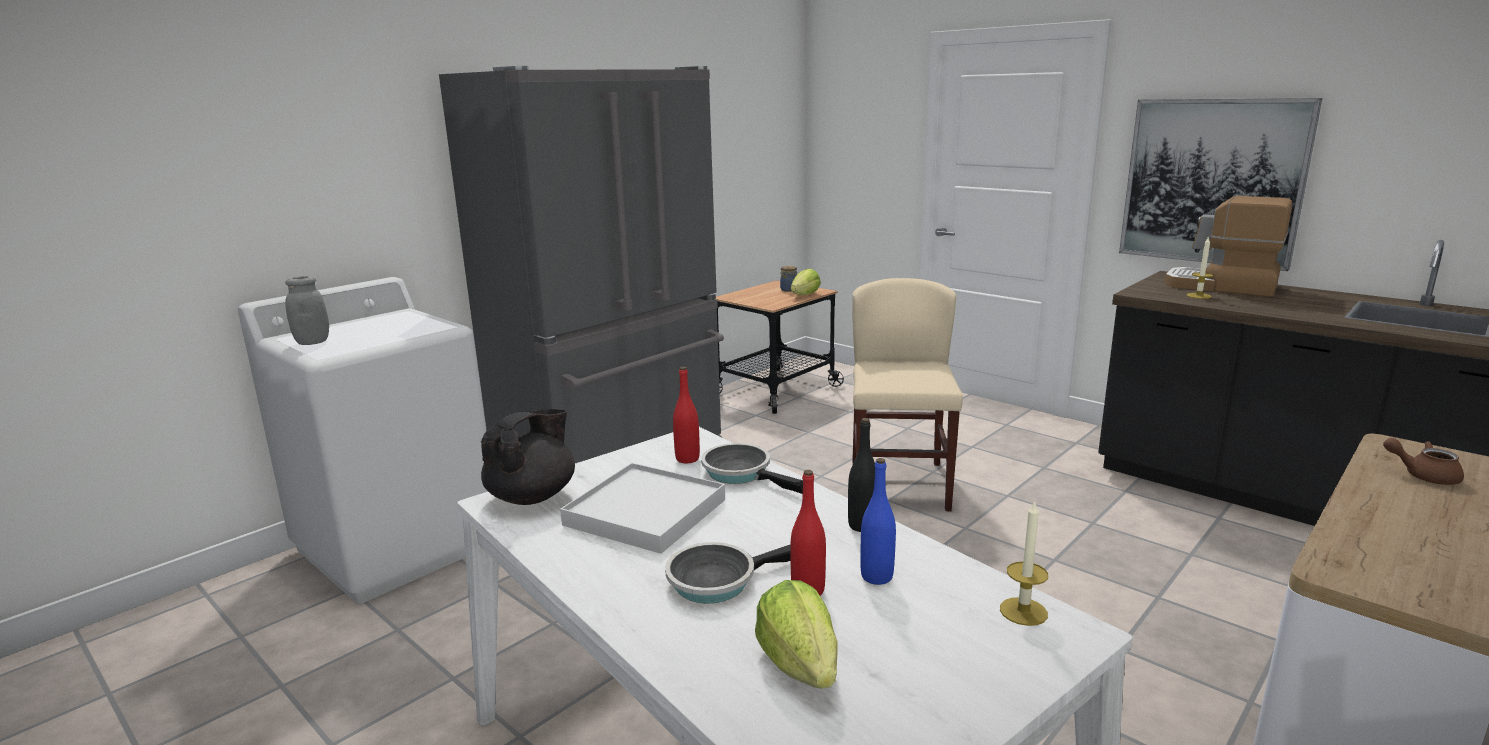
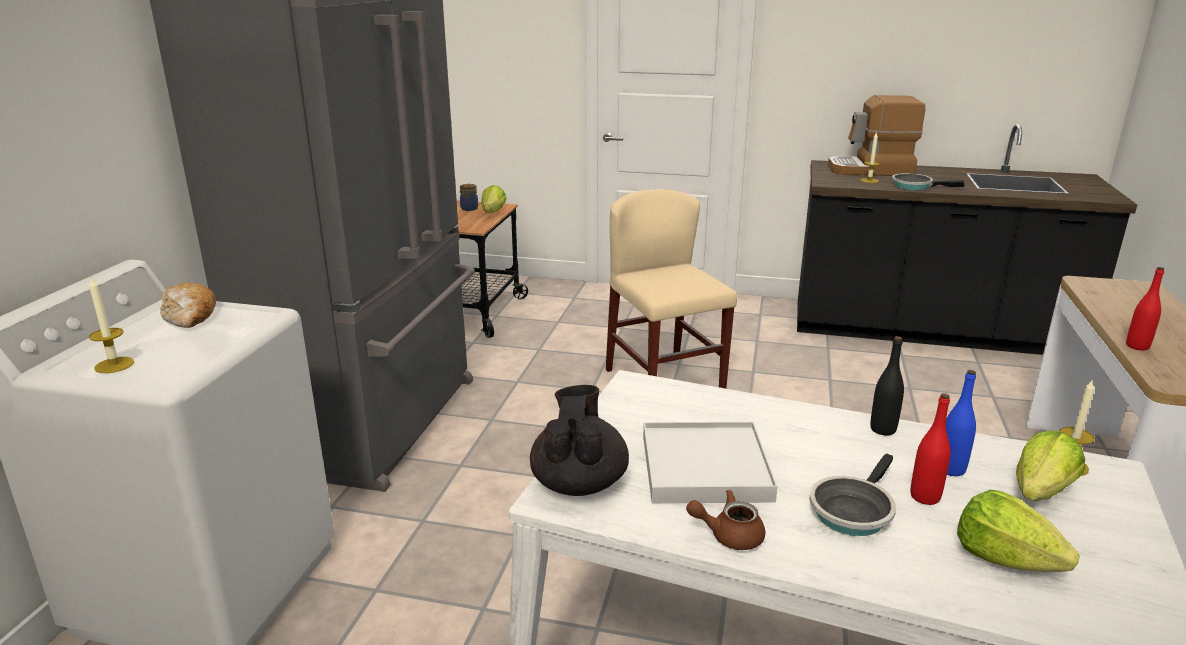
camera: 30 degrees left, 5 degrees up
grey jar [285,276,329,345] -> candle [89,277,134,373]
red bottle [673,367,700,463] -> red bottle moved to [1126,267,1164,350]
frying pan [701,443,803,494] -> frying pan moved to [892,173,964,191]
picture [1119,98,1322,271] -> none
brown teapot [1383,438,1464,485] -> brown teapot moved to [686,490,765,550]
none -> bread [160,283,216,328]
none -> lettuce [1016,431,1085,501]

